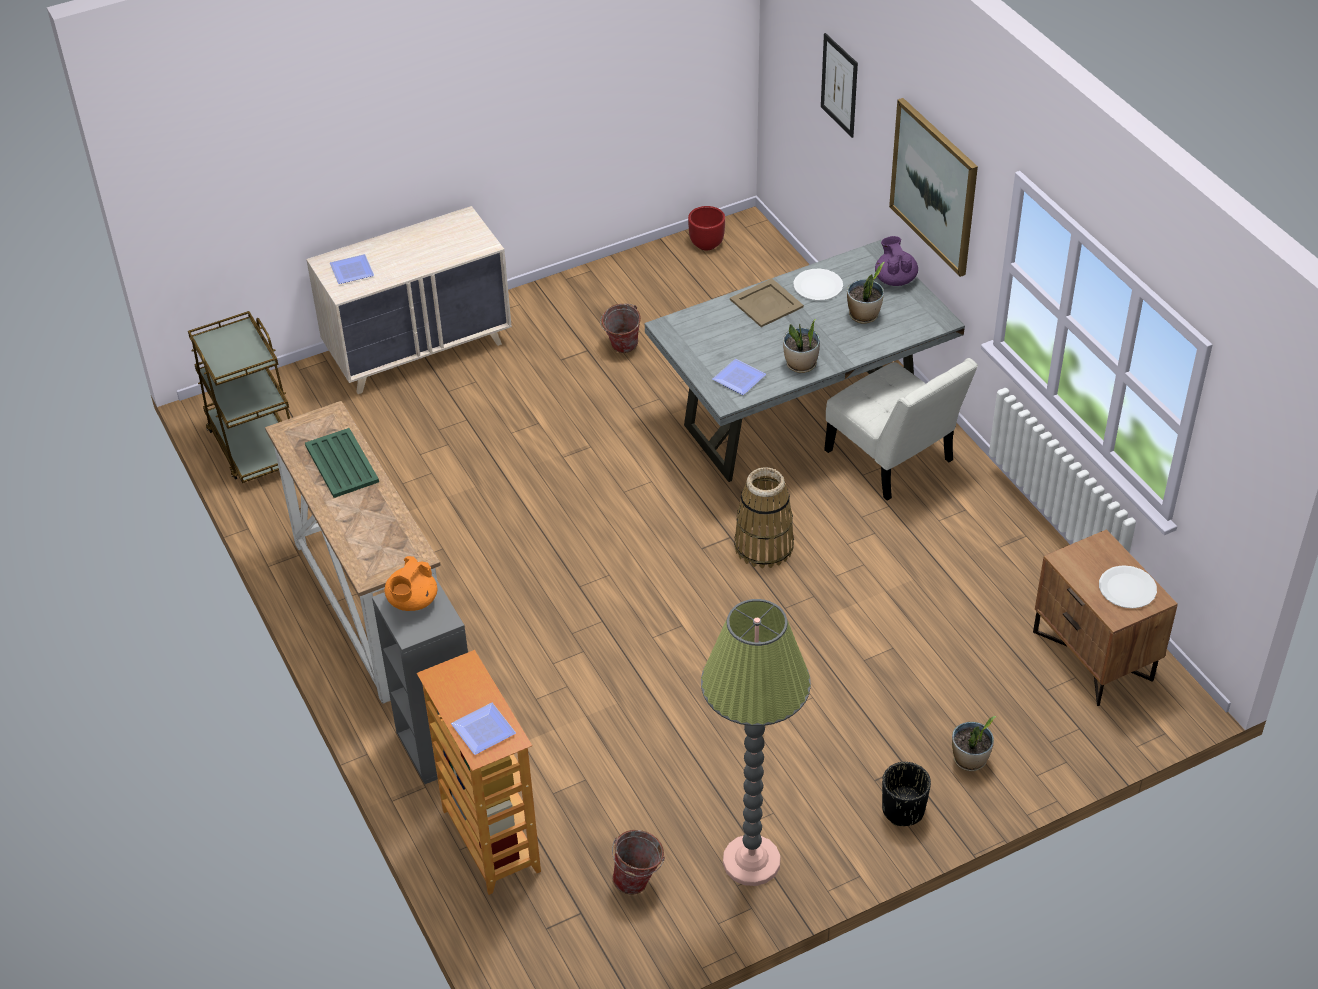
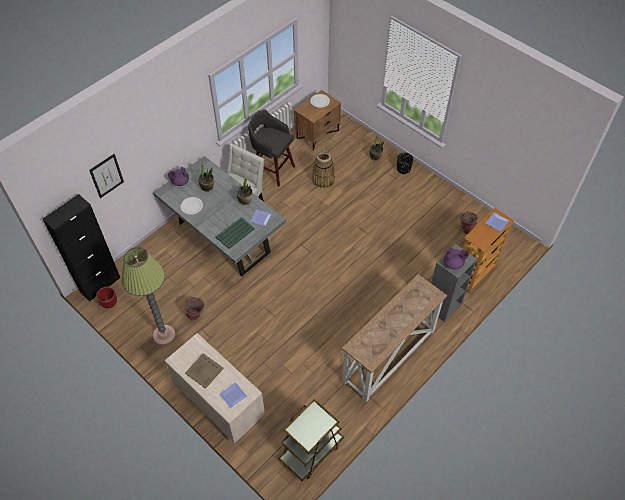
camera: 110 degrees left, 10 degrees up
green tray [305,428,379,498] -> green tray moved to [216,217,255,249]
orange teapot [385,556,437,611] -> purple teapot [444,248,469,269]
floor lamp [701,599,811,886] -> floor lamp moved to [121,247,175,345]
beige tray [730,278,804,327] -> beige tray moved to [185,353,224,389]
basket [734,467,794,568] -> basket moved to [312,151,335,189]
picture [889,98,978,277] -> none
none -> black cabinet [43,194,120,301]
none -> grey stool [248,109,295,187]

